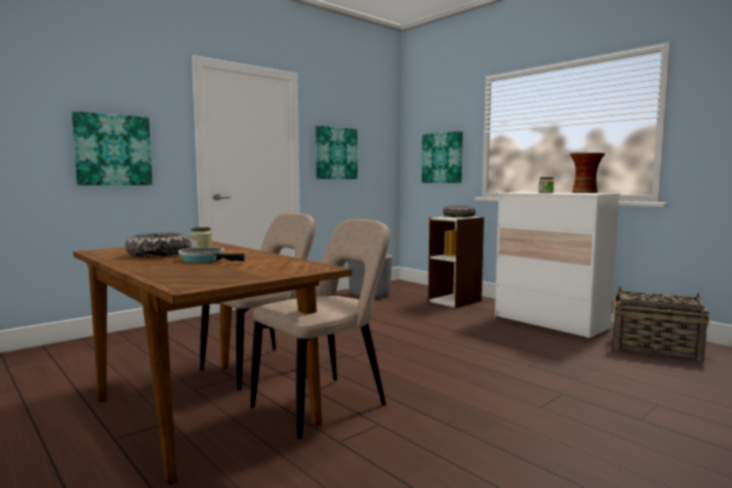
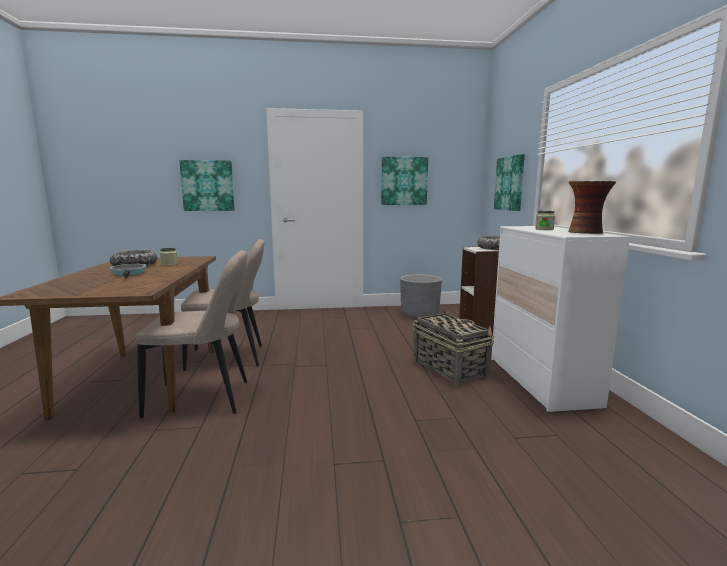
camera: 35 degrees right, 5 degrees up
basket [612,286,709,361] -> basket moved to [413,308,495,387]

